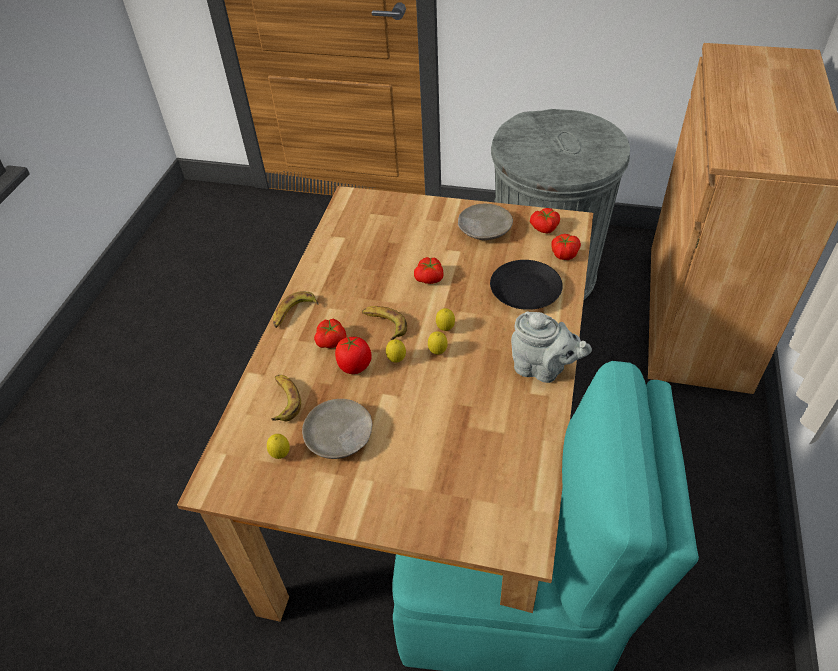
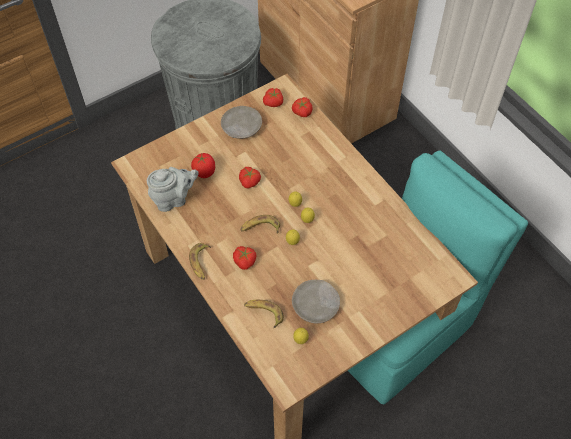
camera: 50 degrees left, 10 degrees up
tomato [335,336,372,374] -> tomato moved to [191,153,215,178]
black plate [490,260,563,310] -> none
grey teapot [511,312,592,383] -> grey teapot moved to [147,167,199,212]

